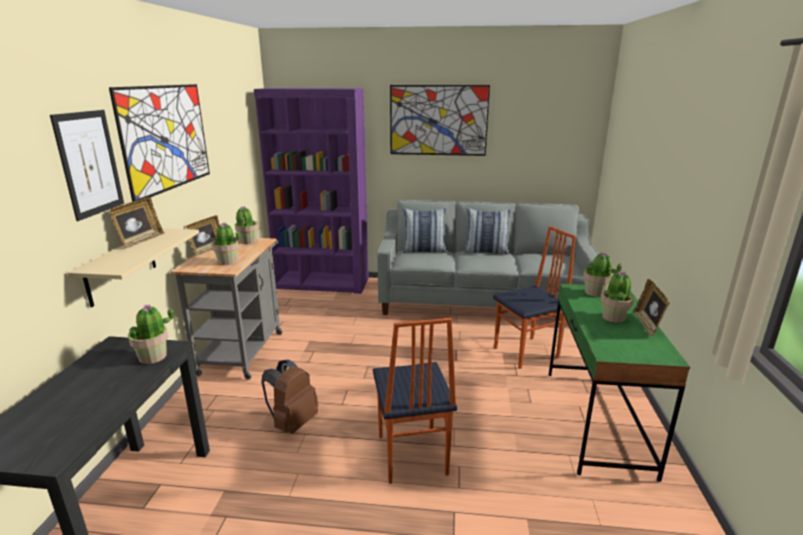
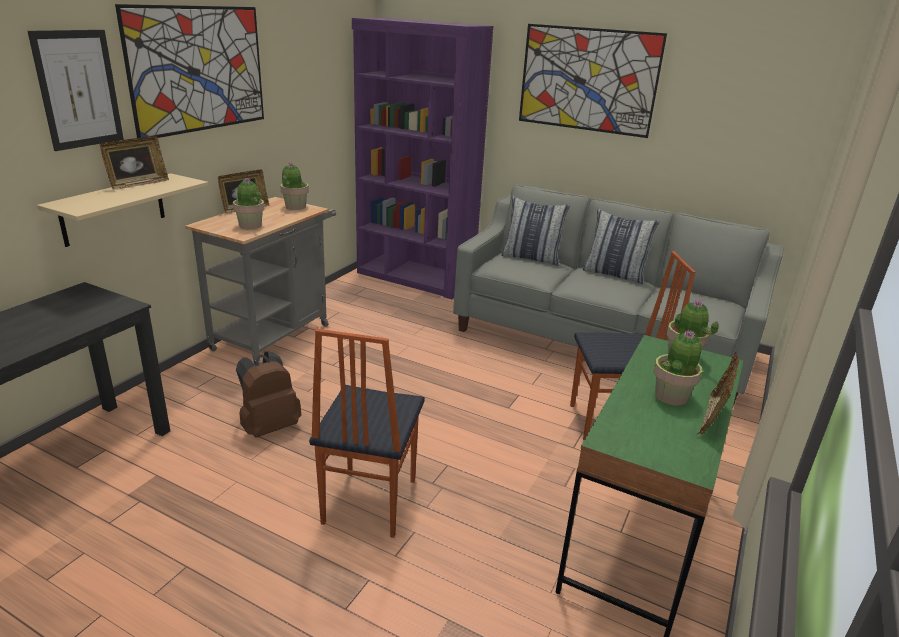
camera: 20 degrees right, 5 degrees up
potted plant [128,304,174,364] -> none

